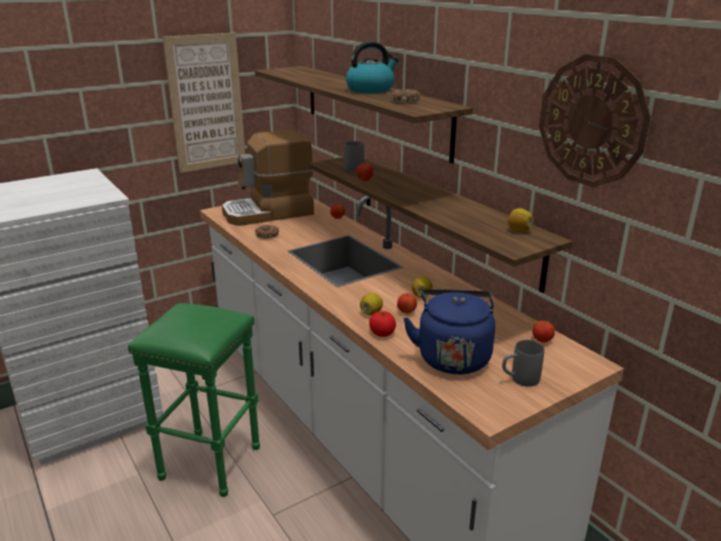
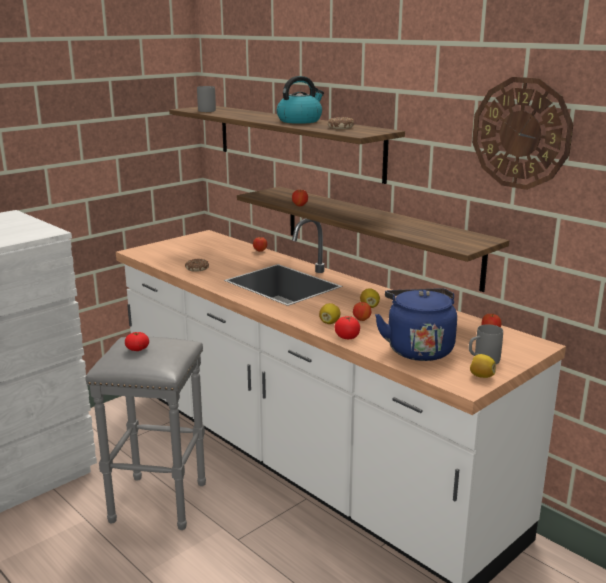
camera: 10 degrees left, 5 degrees down
green stool [128,303,260,497] -> grey stool [86,337,206,530]
picture [162,33,245,173] -> none
coffee machine [222,130,314,226] -> none
grey mug [344,141,364,172] -> grey mug moved to [197,86,216,112]
lemon [508,208,533,231] -> lemon moved to [470,354,496,378]
none -> tomato [125,332,149,351]

